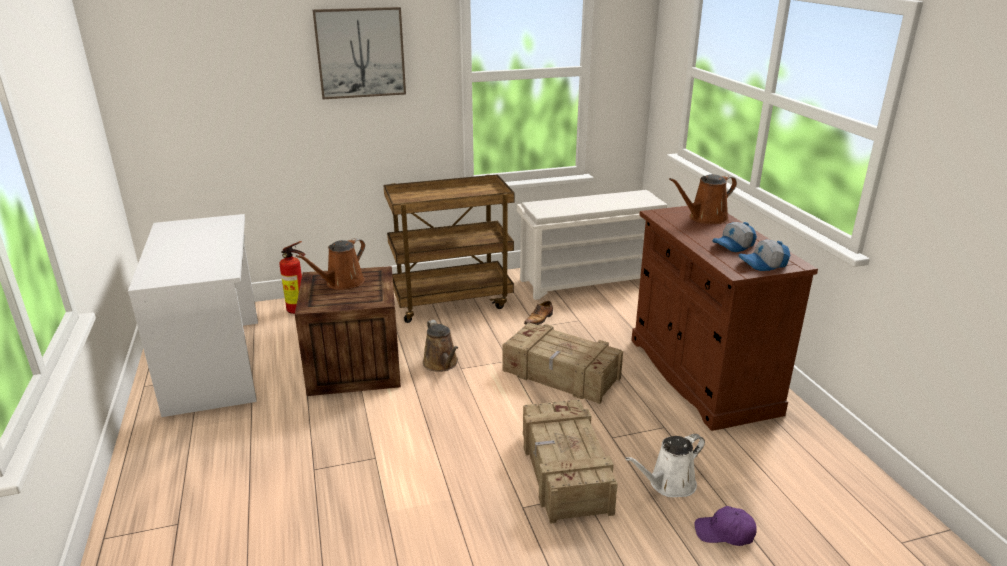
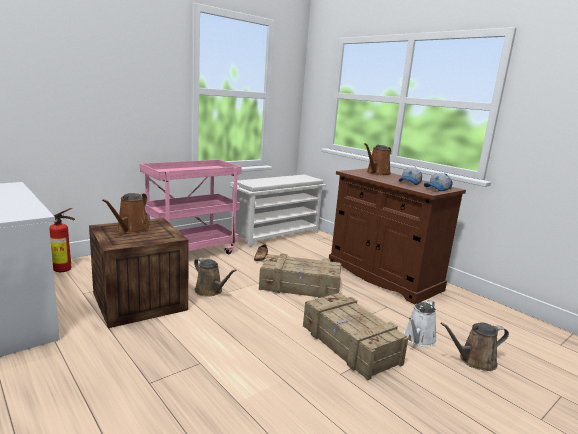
camera: 25 degrees left, 10 degrees down
picture [312,7,406,99] -> none
brown cart [383,174,514,323] -> pink cart [140,160,242,254]
purple cap [695,506,757,546] -> brown watering can [441,322,509,371]

